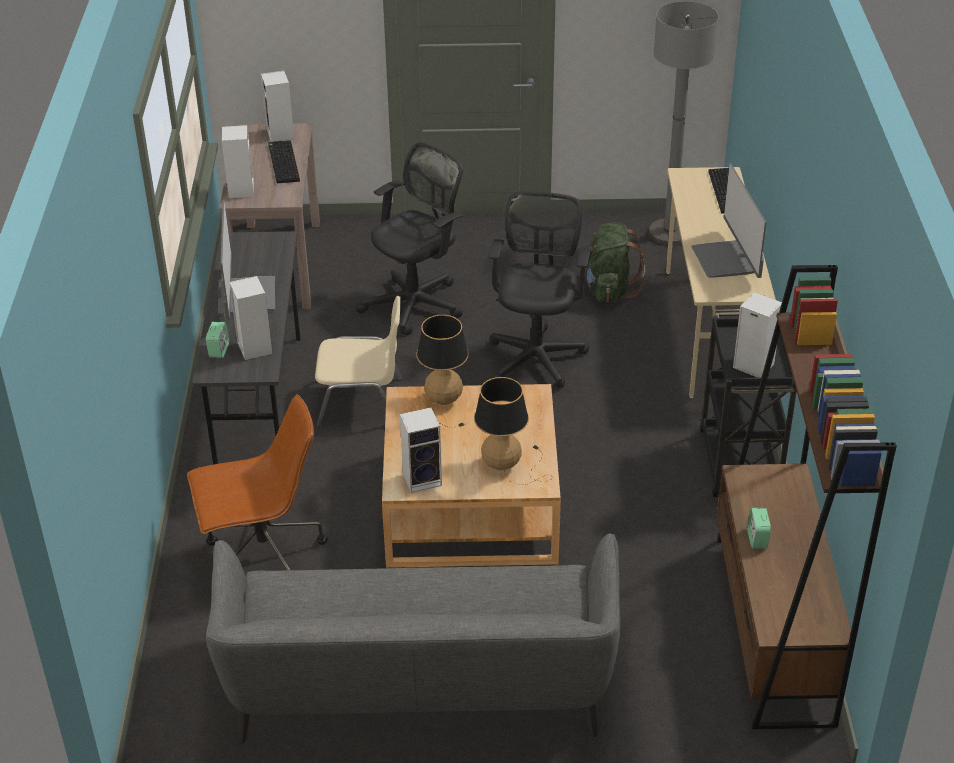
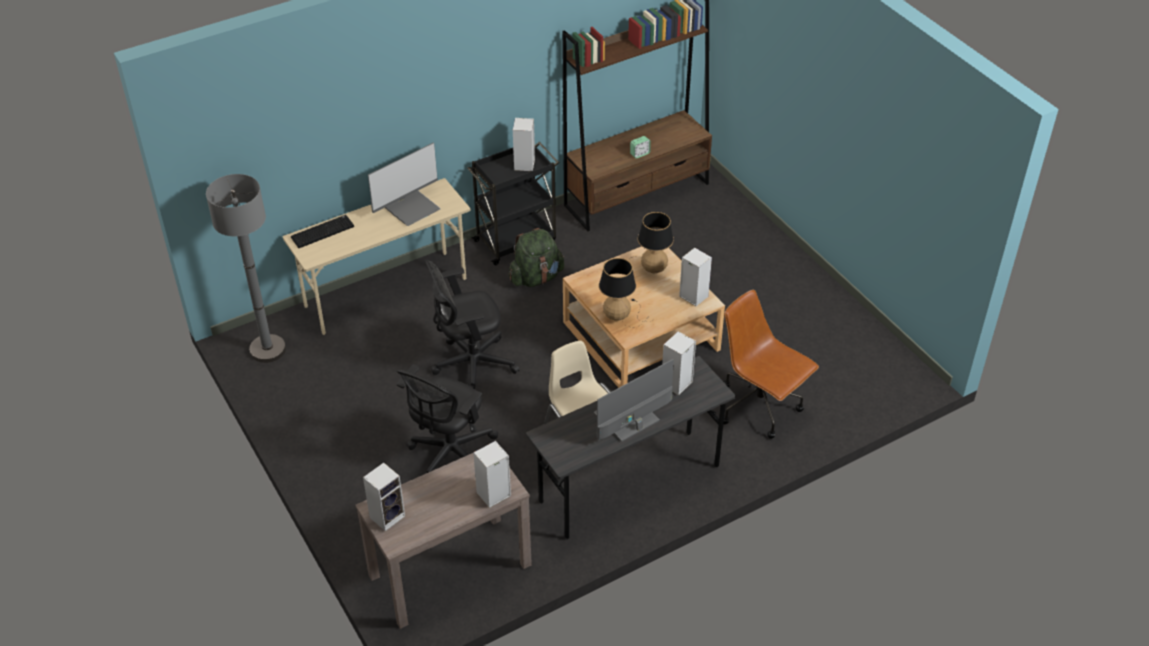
camera: 120 degrees left, 5 degrees up
alarm clock [206,322,229,358] -> none
grey sofa [206,534,621,744] -> none
keyboard [268,140,300,183] -> none
black office chair [356,142,464,336] -> black office chair turned 75 degrees counterclockwise [396,364,498,473]
green backpack [586,222,646,302] -> green backpack moved to [509,228,564,287]

